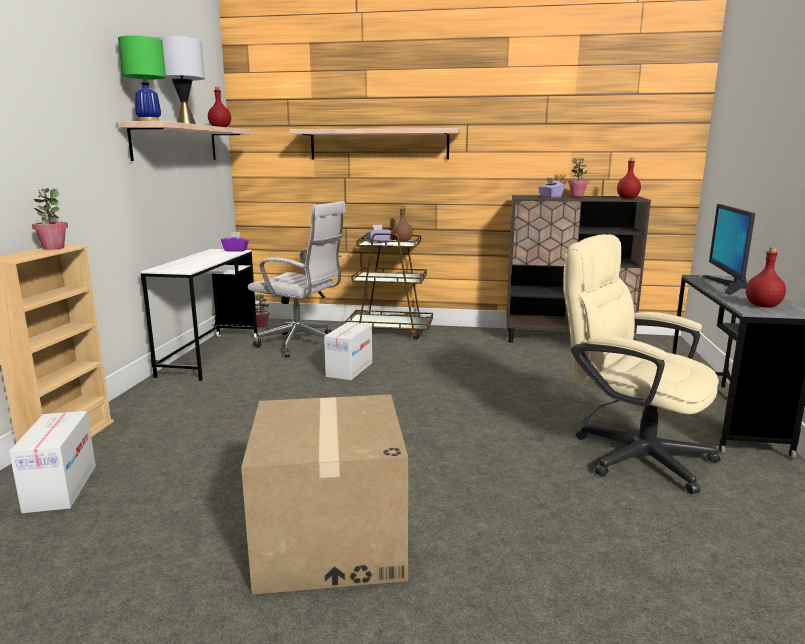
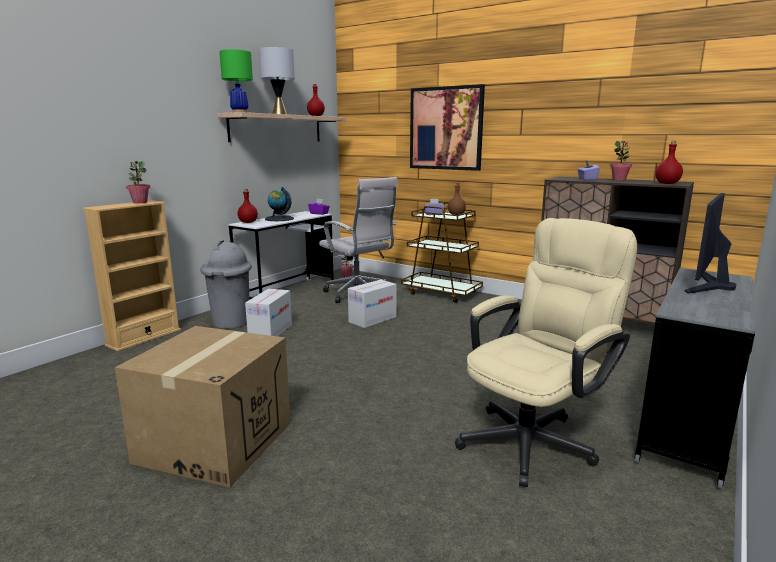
camera: 25 degrees right, 0 degrees up
cardboard box [9,411,96,513] -> cardboard box moved to [245,289,292,337]
shelf [289,128,460,160] -> picture [410,84,485,171]
beige office chair [563,234,720,494] -> beige office chair turned 75 degrees clockwise [455,218,637,487]
red bottle [746,247,786,308] -> red bottle moved to [238,189,258,223]
none -> grey trash can [201,241,252,329]
none -> globe [265,187,294,221]

